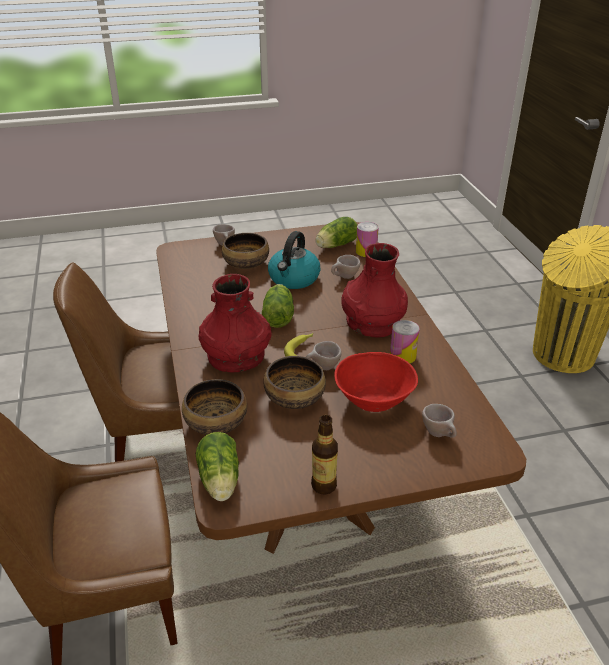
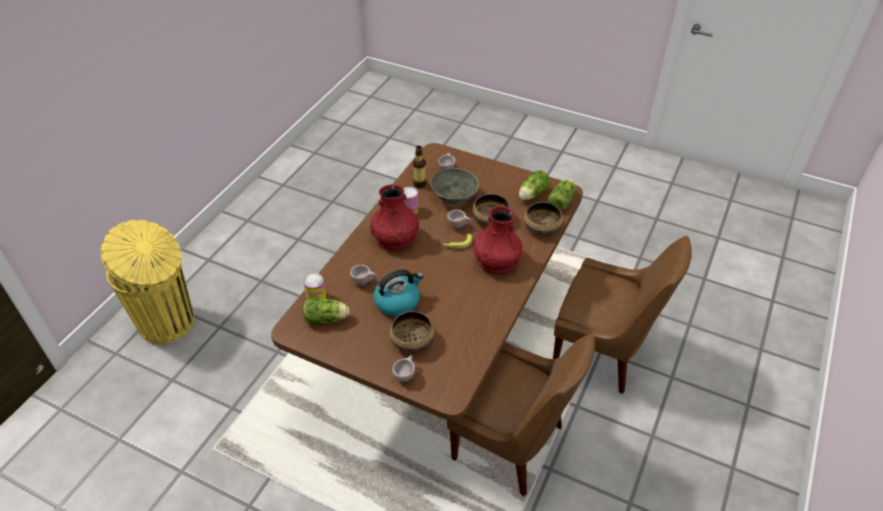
camera: 140 degrees left, 10 degrees up
lettuce [262,284,294,328] -> lettuce moved to [519,171,551,200]
bottle [311,415,338,495] -> bottle moved to [413,146,426,188]
red bowl [334,352,418,412] -> grey bowl [430,168,479,205]

